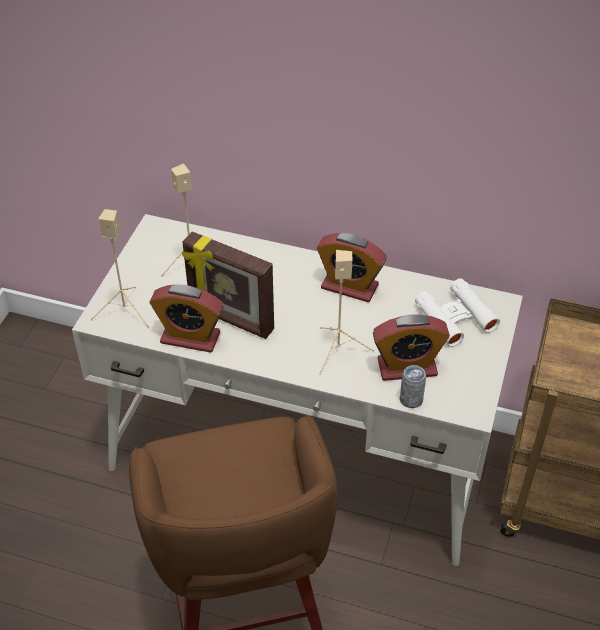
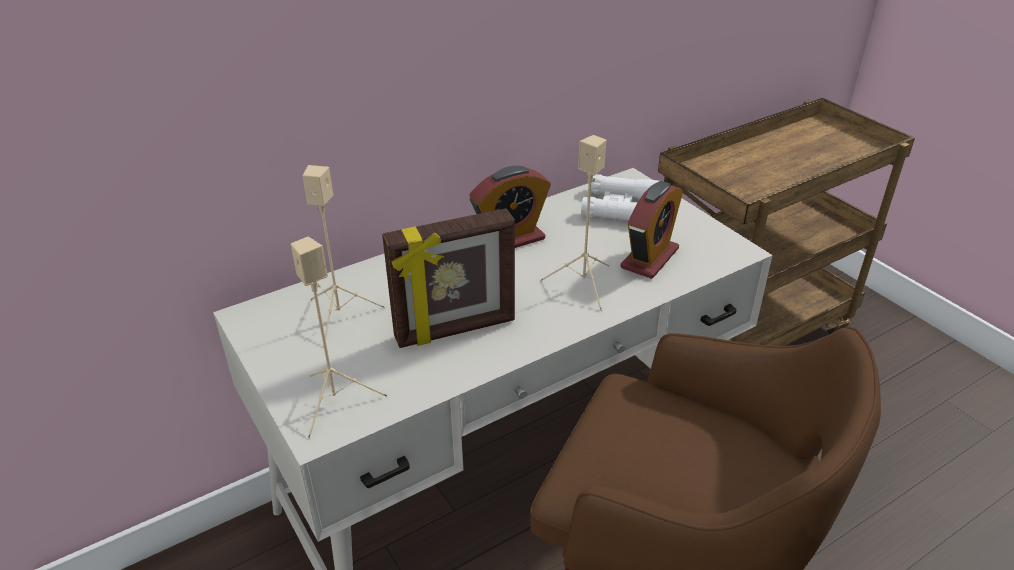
camera: 50 degrees left, 10 degrees down
alarm clock [150,285,224,353] -> none
can [400,365,426,408] -> none

